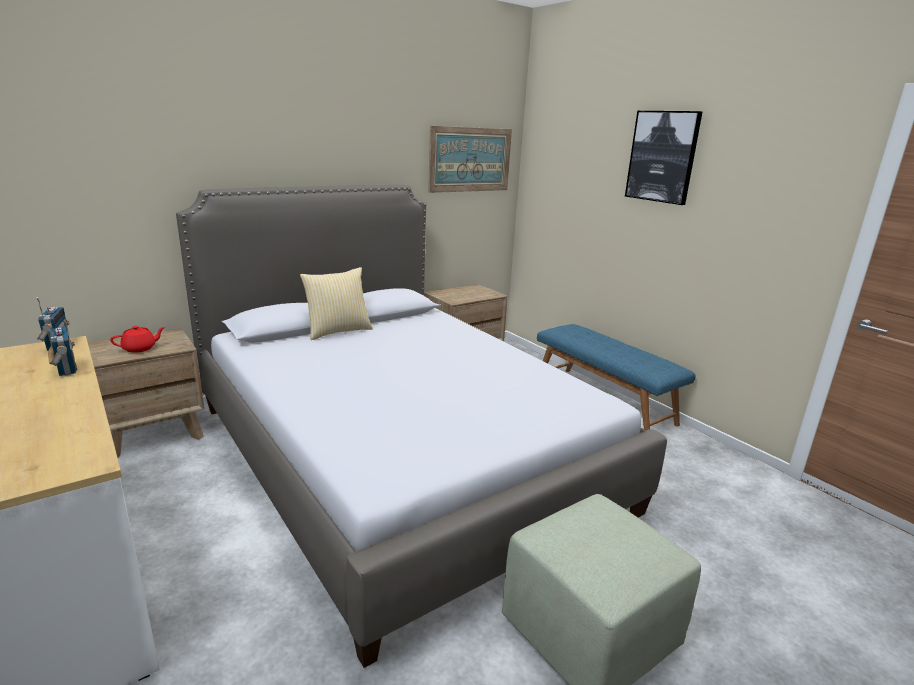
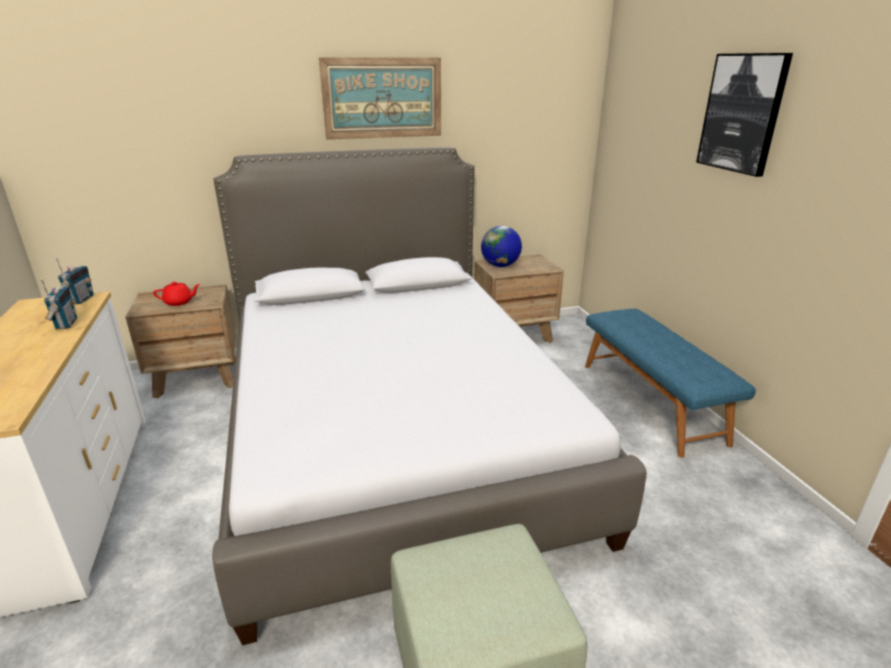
camera: 20 degrees right, 5 degrees up
pillow [300,267,373,340] -> none
picture [428,126,512,193] -> picture moved to [319,57,441,140]
none -> globe [481,226,522,267]

